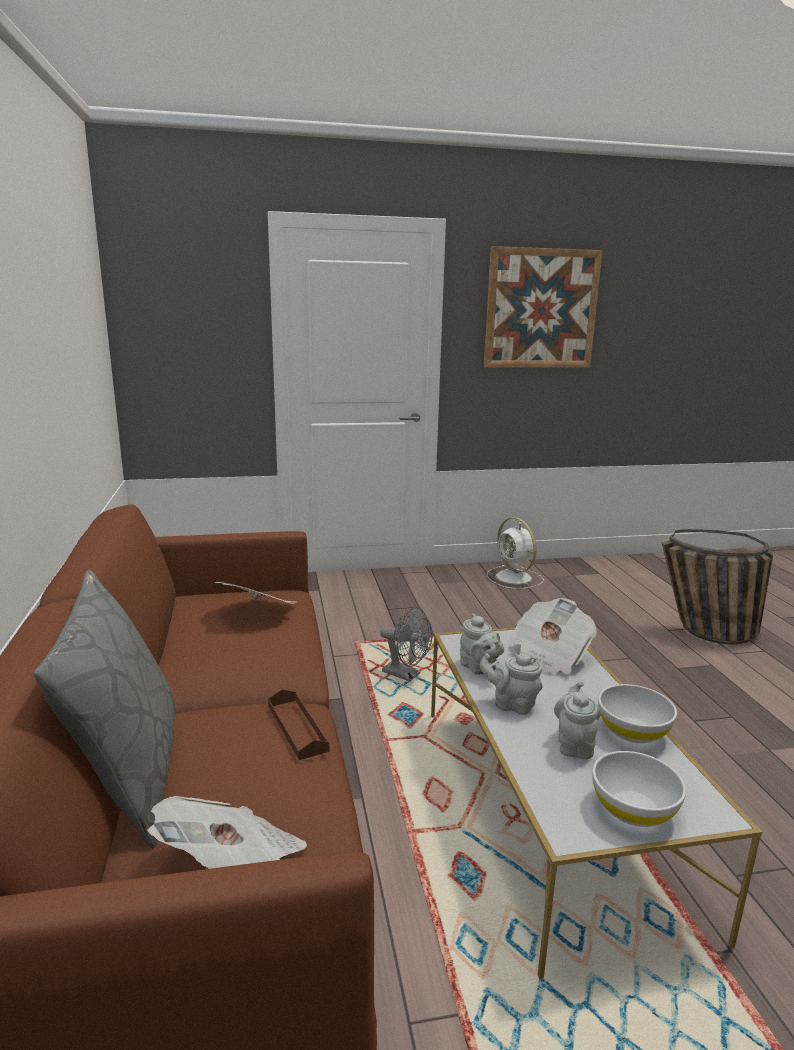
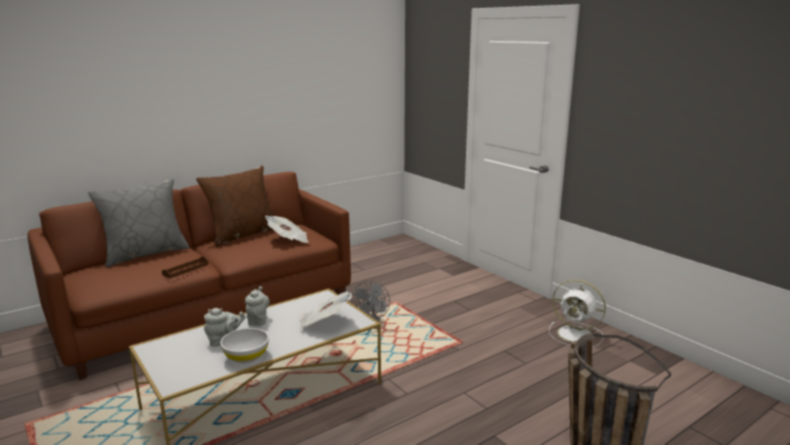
camera: 65 degrees right, 0 degrees up
newspaper [147,796,307,869] -> none
grey teapot [460,614,504,674] -> none
picture [484,246,603,368] -> none
white fan [487,517,544,589] -> white fan turned 90 degrees counterclockwise [549,279,606,347]
white bowl [592,751,686,827] -> none
none -> brown pillow [196,166,273,247]

